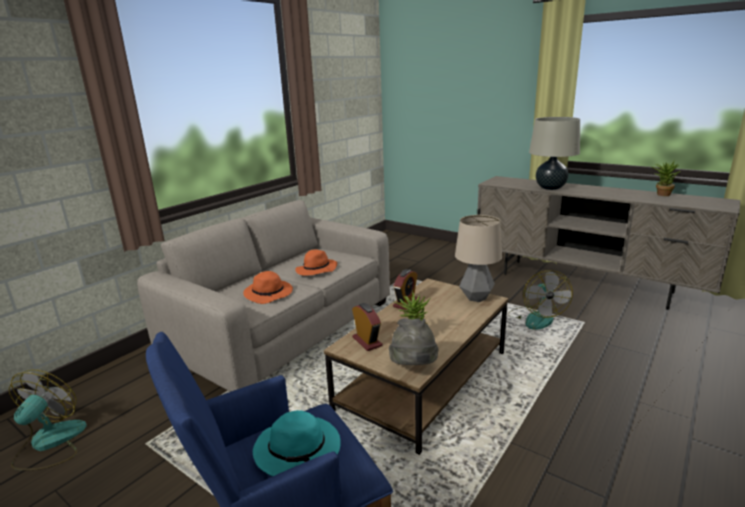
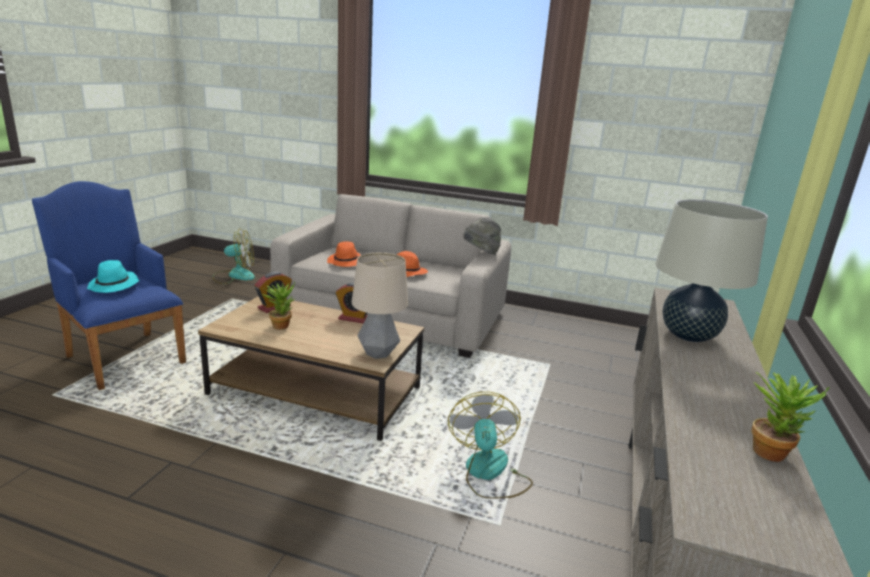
camera: 70 degrees right, 0 degrees up
grey hat [389,318,438,365] -> grey hat moved to [463,217,501,255]
fan [508,270,573,330] -> fan turned 105 degrees clockwise [448,392,533,498]

